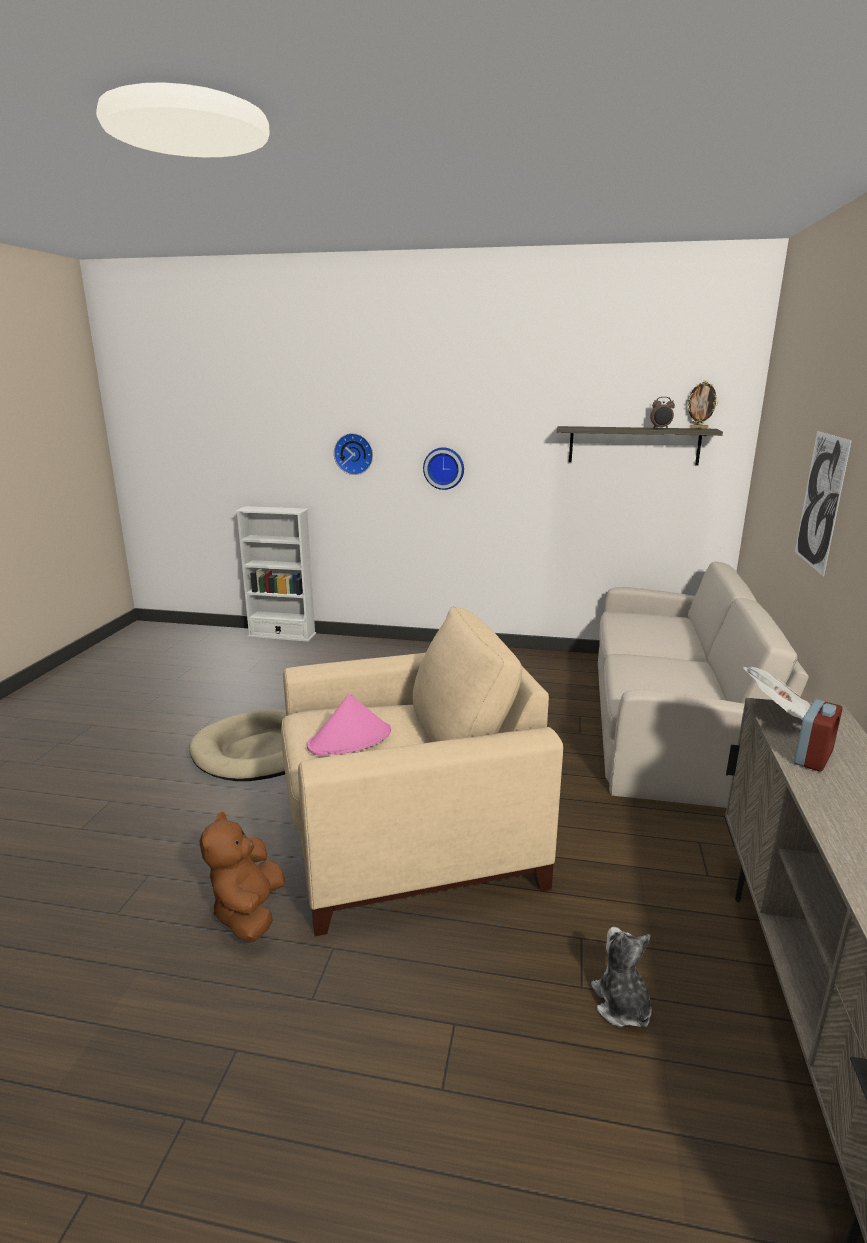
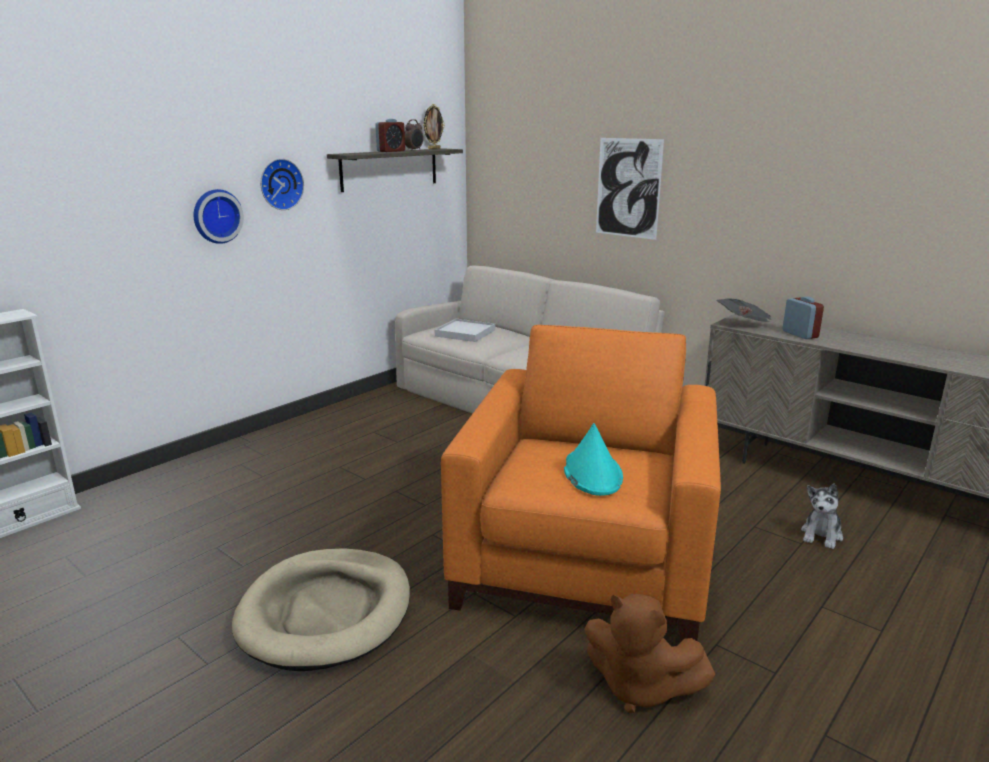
camera: 60 degrees left, 0 degrees up
beige armchair [281,607,563,936] -> orange armchair [441,325,721,642]
pink hat [307,694,391,756] -> turquoise hat [564,423,623,496]
wall clock [334,433,373,475] -> wall clock moved to [260,159,304,210]
plush toy [591,927,652,1027] -> plush toy turned 75 degrees counterclockwise [801,484,843,549]
none -> alarm clock [375,119,405,152]
none -> white tray [435,319,495,342]

